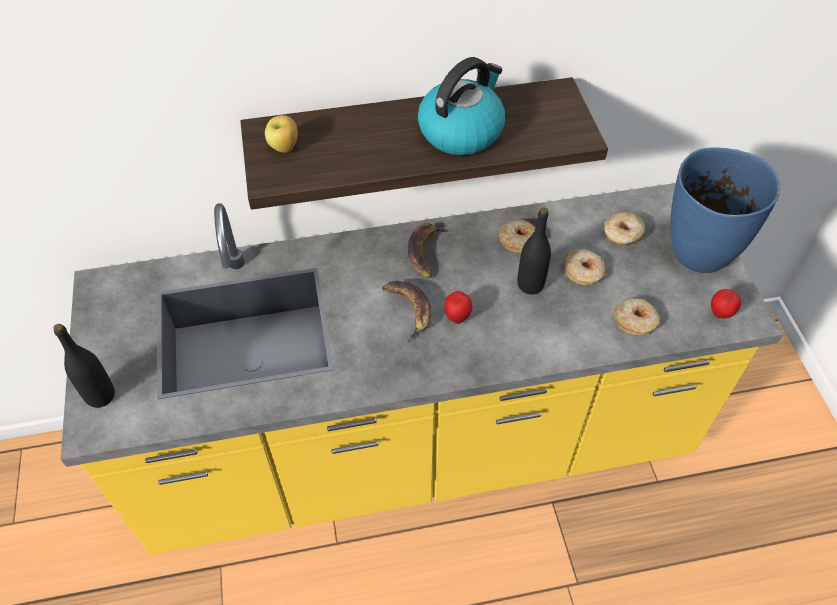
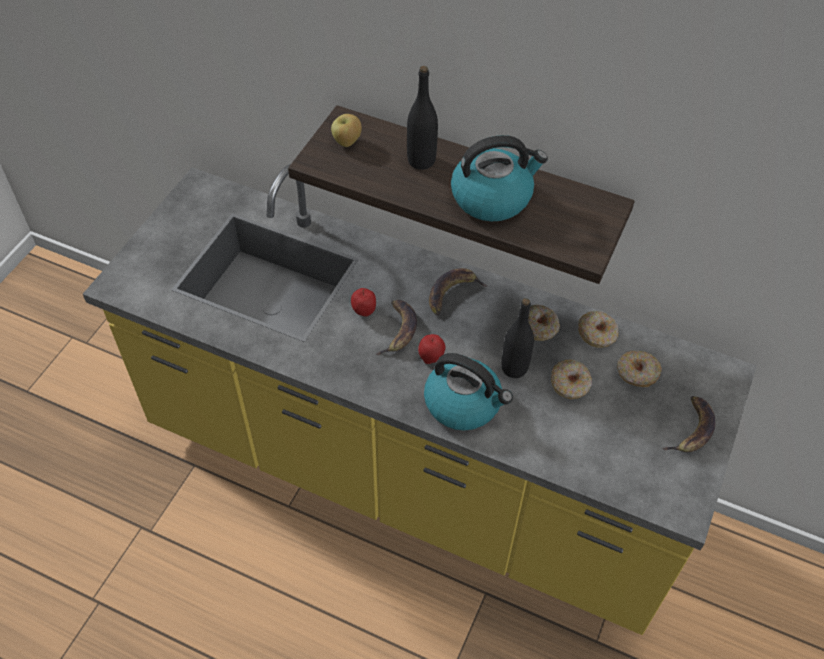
camera: 35 degrees right, 0 degrees up
black bottle [53,324,115,408] -> black bottle moved to [407,66,438,170]
donut [614,297,660,336] -> donut moved to [578,311,619,348]
blue vase [670,147,780,273] -> banana [662,396,716,452]
apple [711,289,741,319] -> apple moved to [351,288,376,317]
none -> kettle [424,353,513,431]

